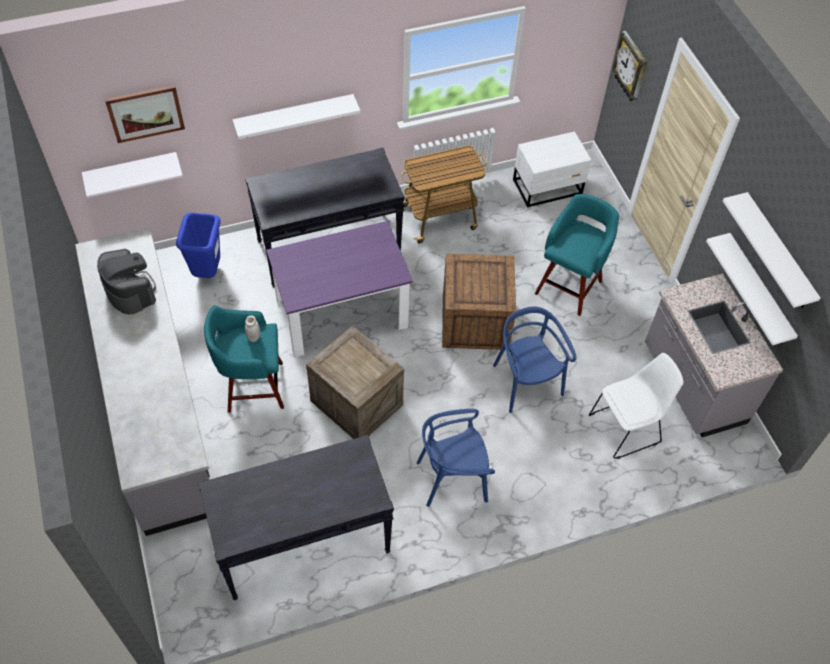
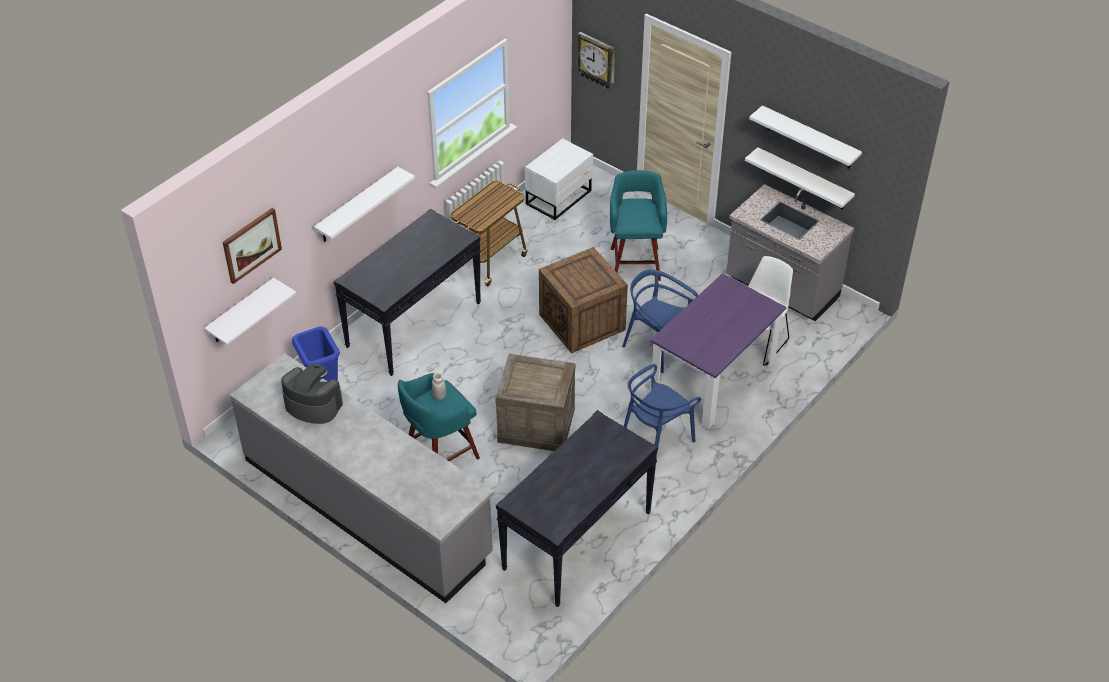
camera: 30 degrees left, 10 degrees down
purple dining table [266,221,413,357] -> purple dining table moved to [650,273,786,429]

